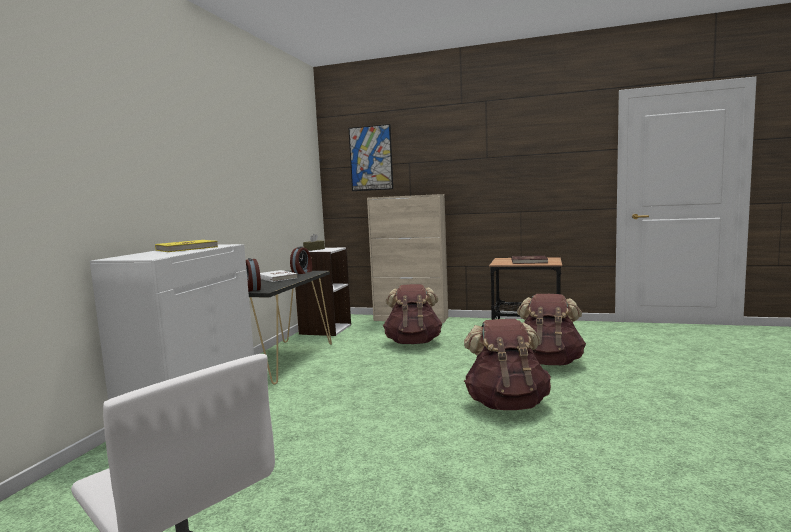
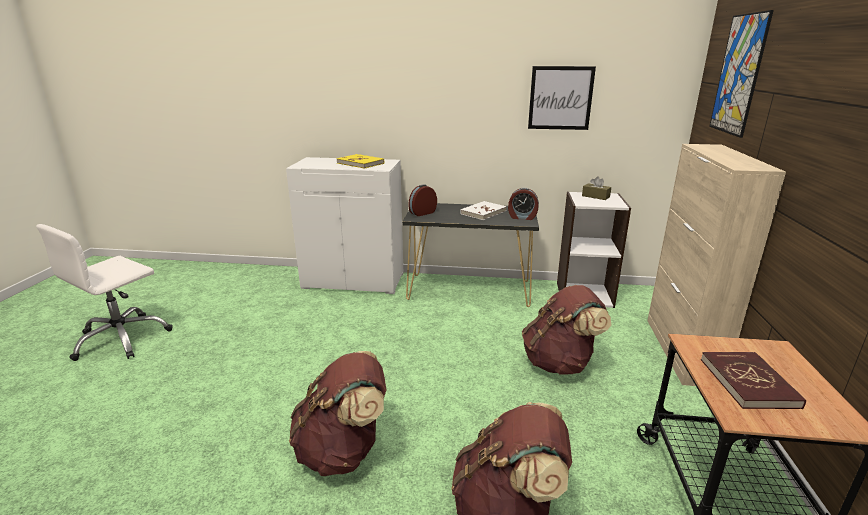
camera: 80 degrees right, 15 degrees up
none -> picture [528,66,596,130]

